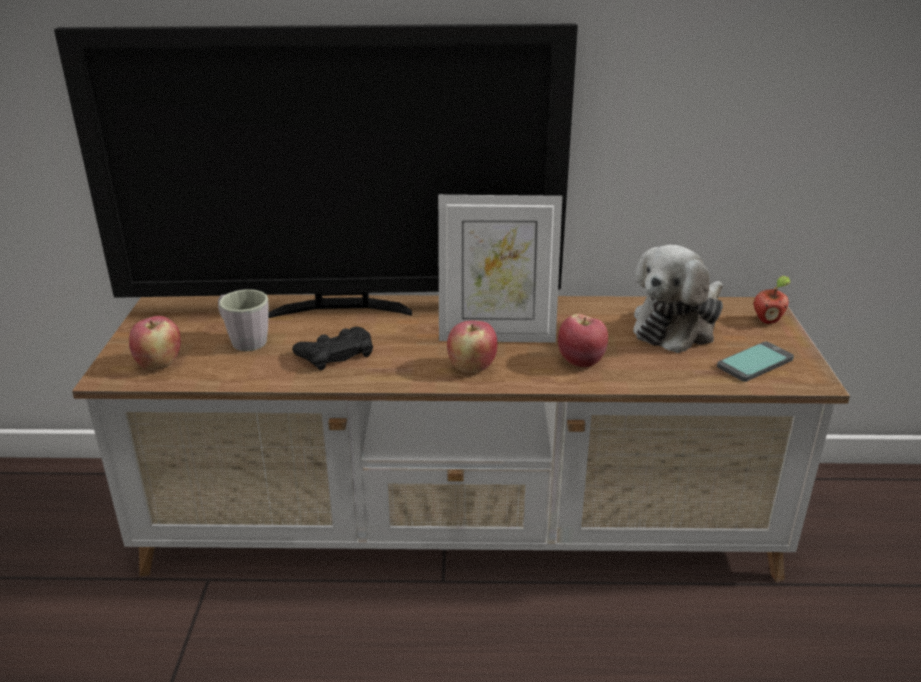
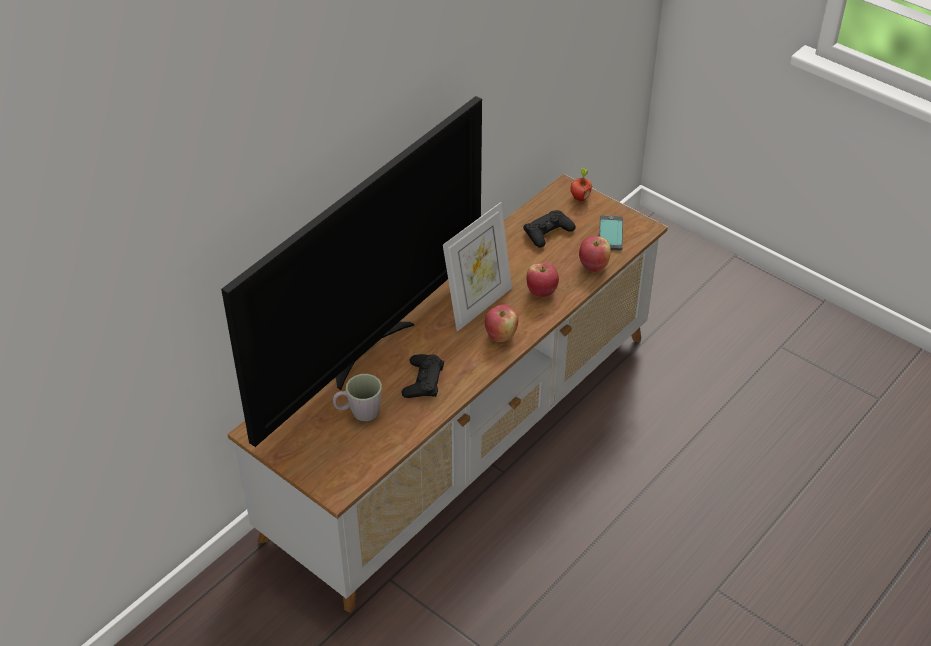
camera: 50 degrees left, 15 degrees up
apple [129,316,181,370] -> apple moved to [579,236,611,272]
plush toy [633,245,723,353] -> black game controller [523,210,576,248]

